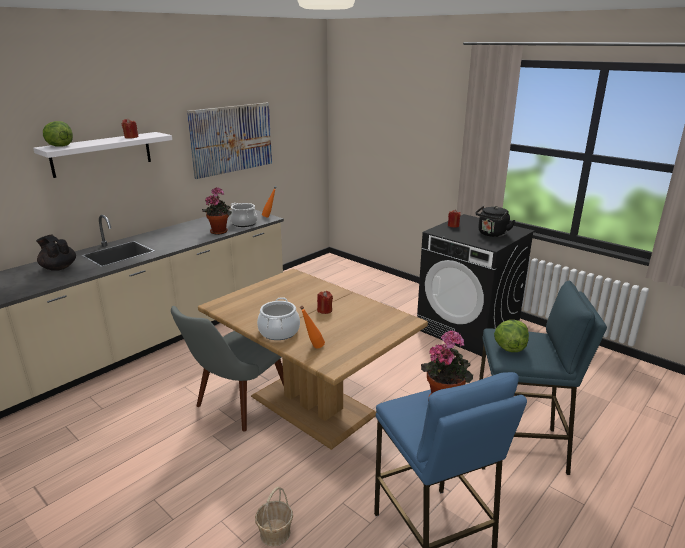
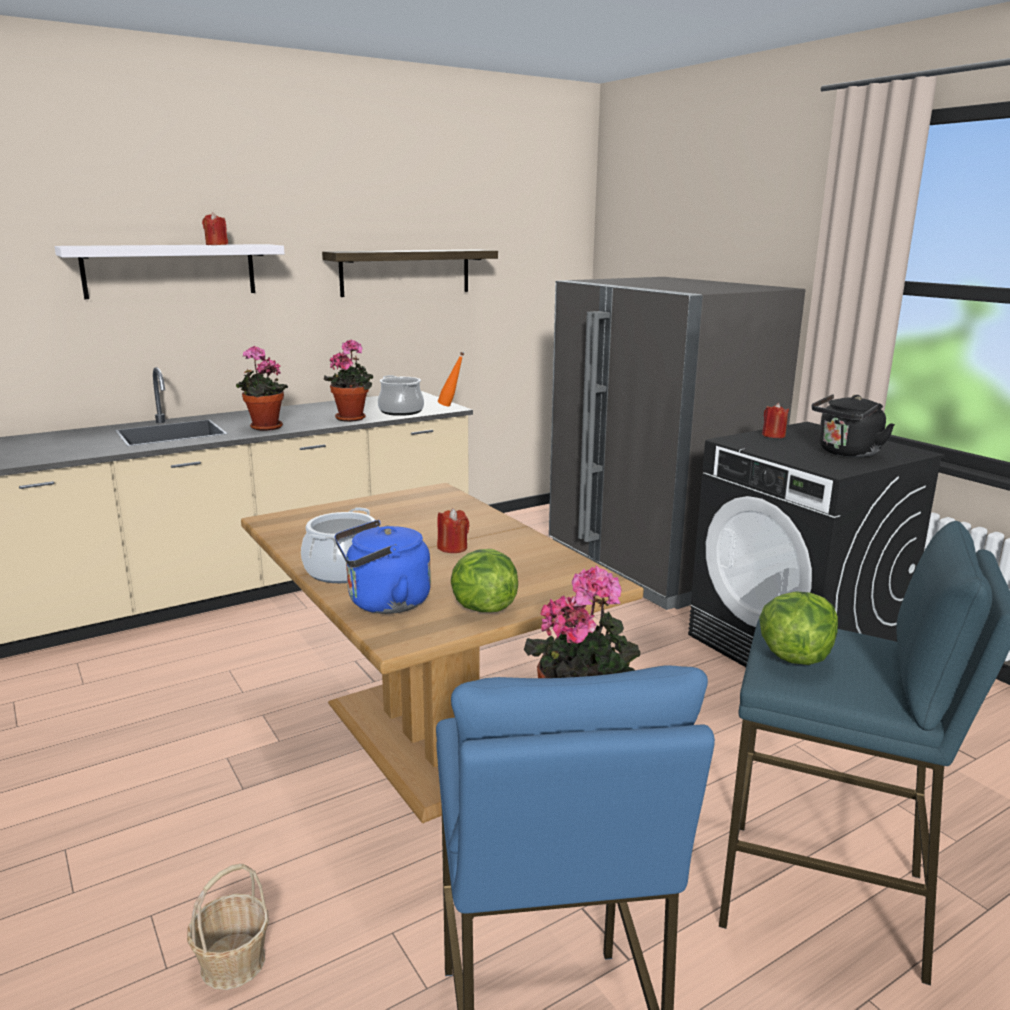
camera: 15 degrees right, 5 degrees down
black teapot [36,234,76,271] -> none
lettuce [43,121,73,147] -> lettuce moved to [451,549,518,612]
grey chair [171,306,284,432] -> none
picture [187,103,272,179] -> shelf [322,249,498,297]
orange bottle [300,306,325,348] -> blue kettle [334,520,431,614]
none -> potted plant [236,346,288,431]
none -> grey fridge [549,277,805,610]

